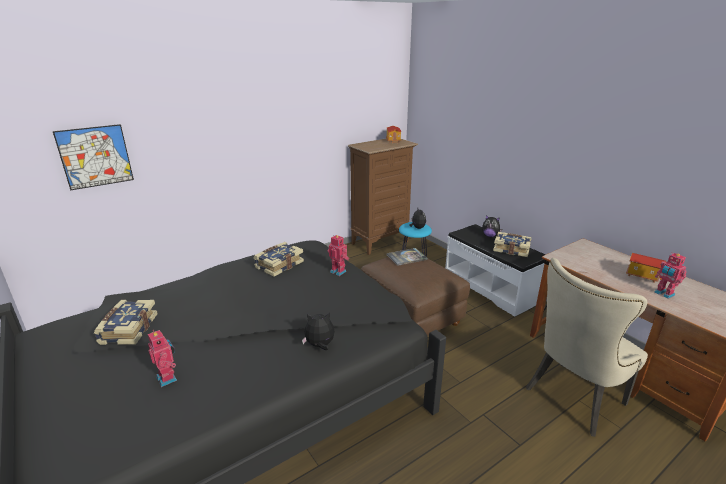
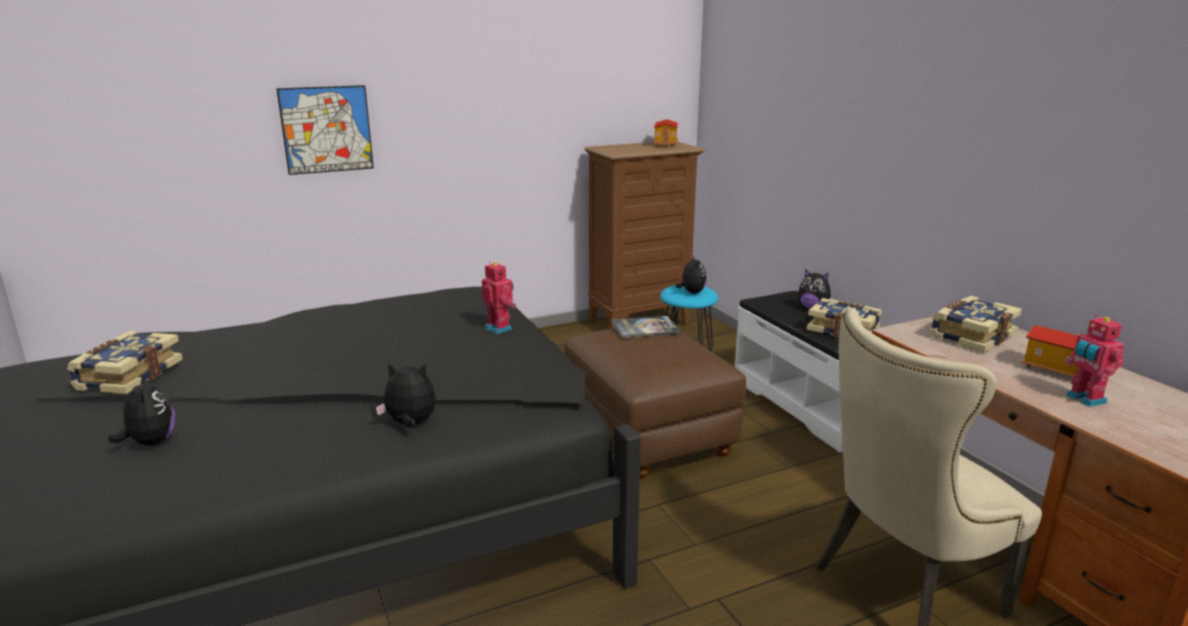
camera: 10 degrees right, 5 degrees down
picture [53,124,134,190] -> picture moved to [276,85,374,175]
toy robot [148,330,177,387] -> plush toy [108,374,175,445]
book [254,242,304,277] -> book moved to [931,296,1022,353]

